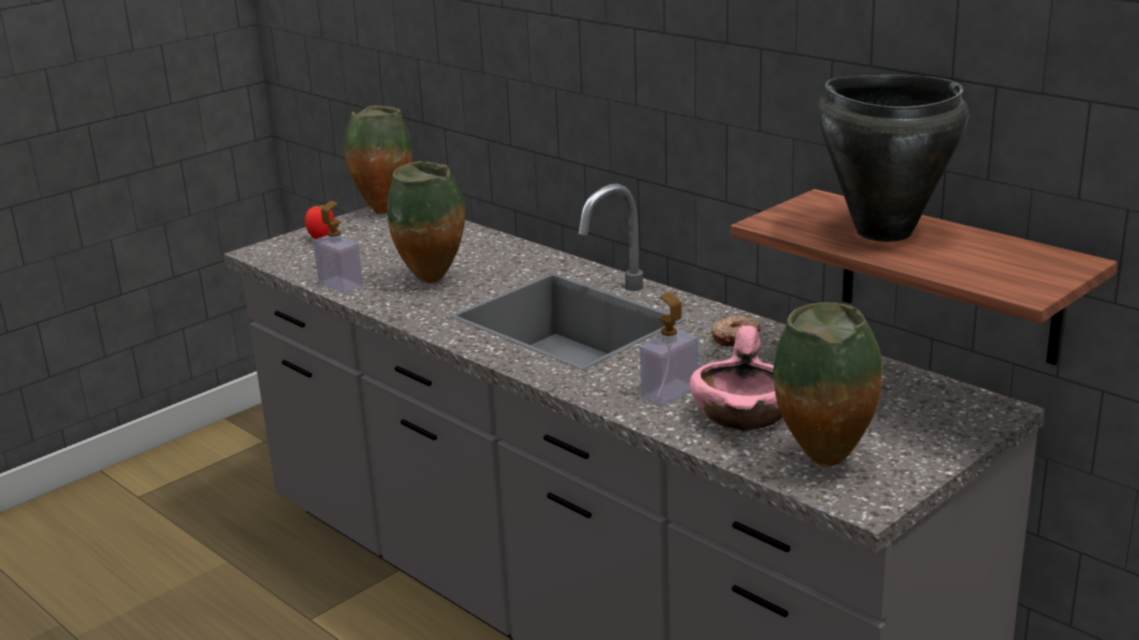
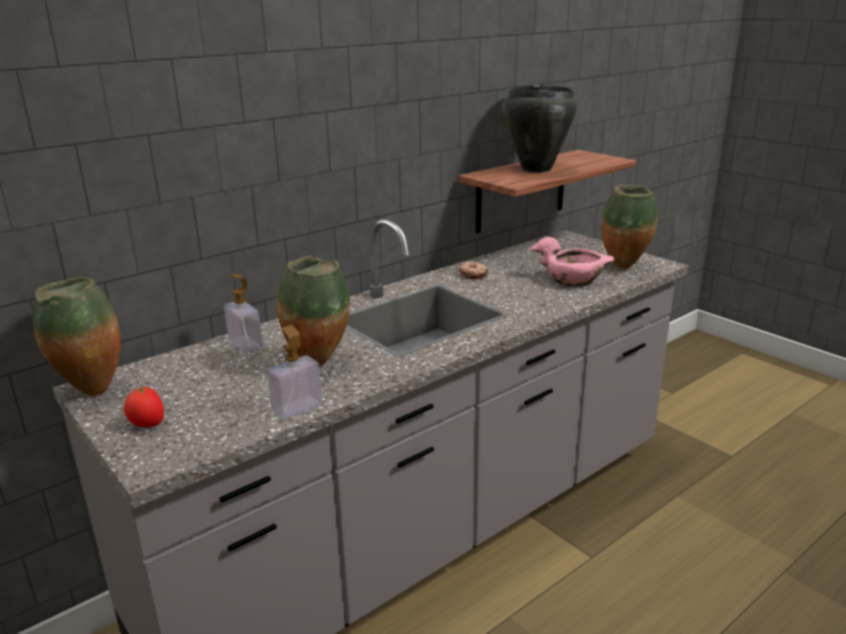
camera: 85 degrees left, 0 degrees up
soap dispenser [640,292,699,406] -> soap dispenser moved to [224,274,263,353]

